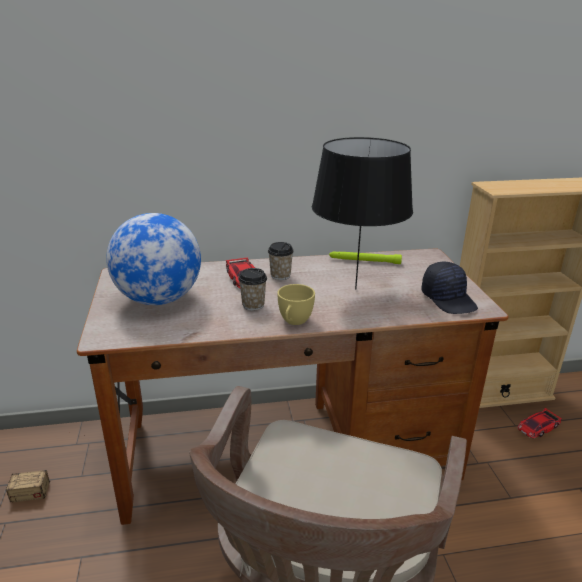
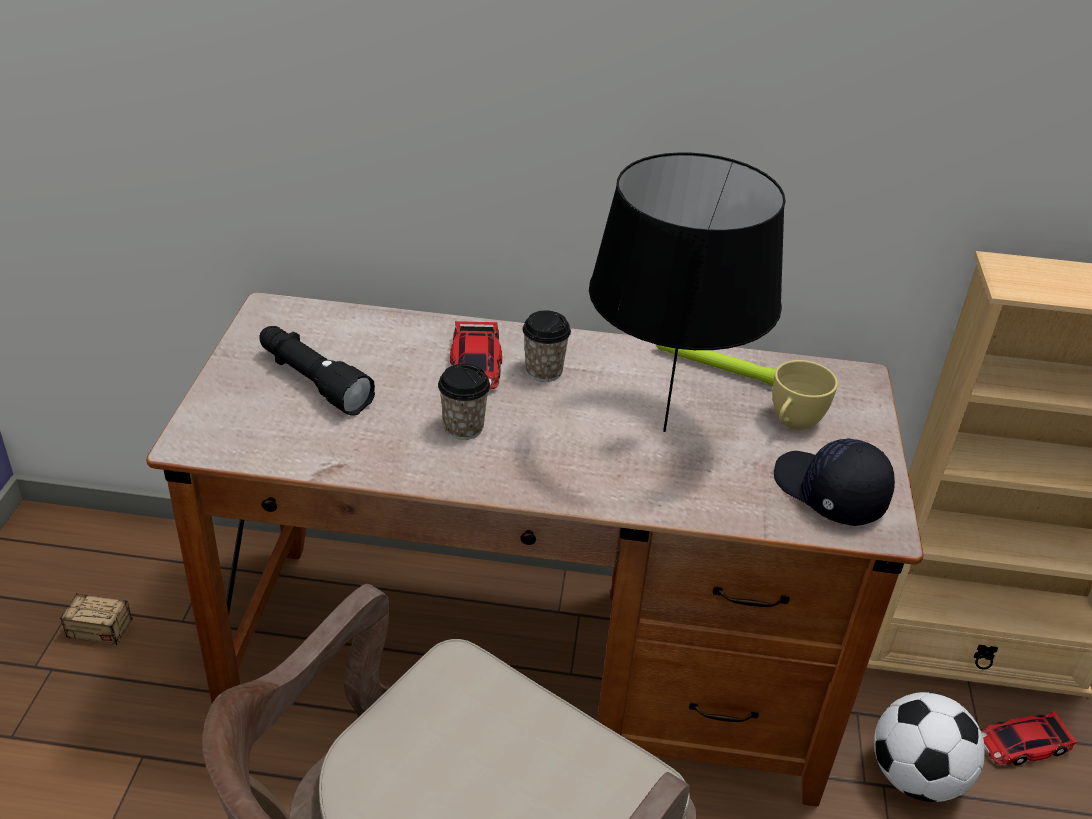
camera: 15 degrees right, 10 degrees up
globe [106,213,201,305] -> black flashlight [260,326,375,416]
yellow cup [277,284,315,325] -> yellow cup moved to [773,360,838,430]
black cap [421,261,478,314] -> black cap turned 150 degrees clockwise [774,438,895,526]
none -> football [874,692,985,802]

